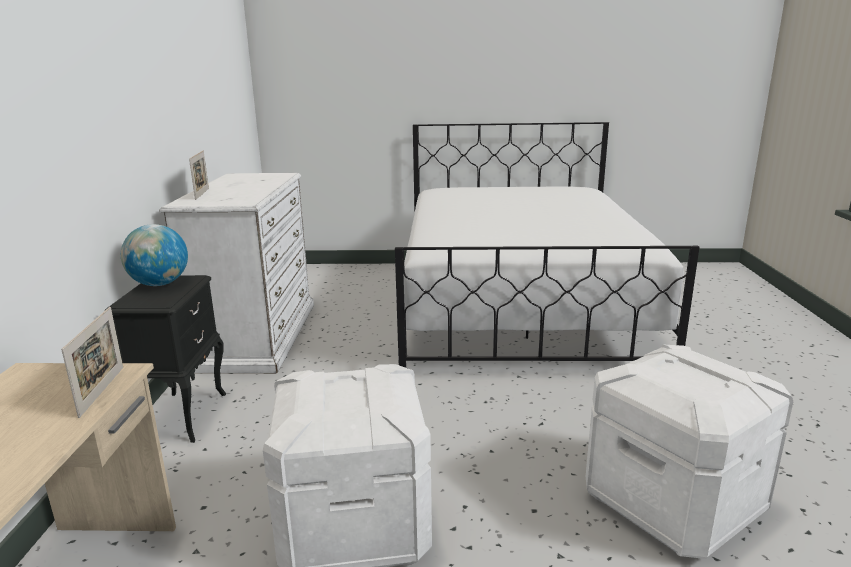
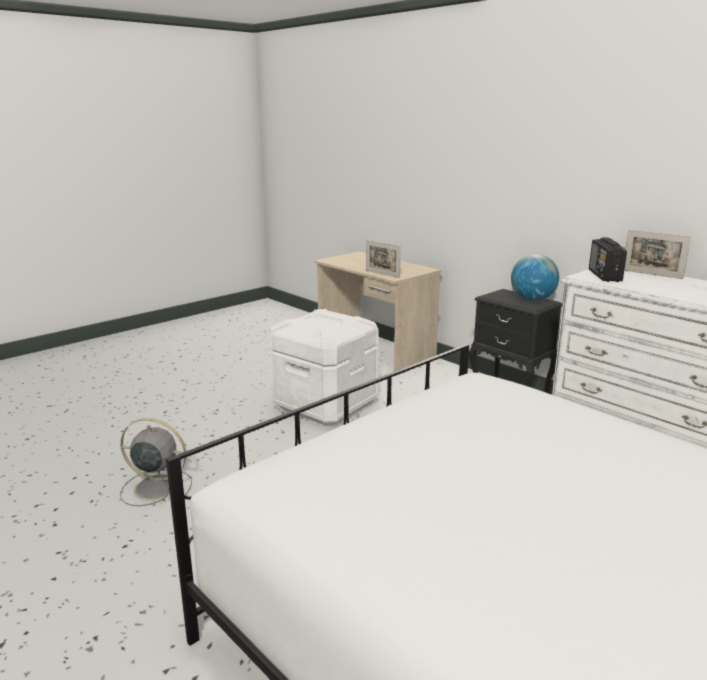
camera: 135 degrees right, 0 degrees up
white storage box [586,344,793,559] -> grey fan [120,418,192,506]
none -> radio [589,237,627,282]

